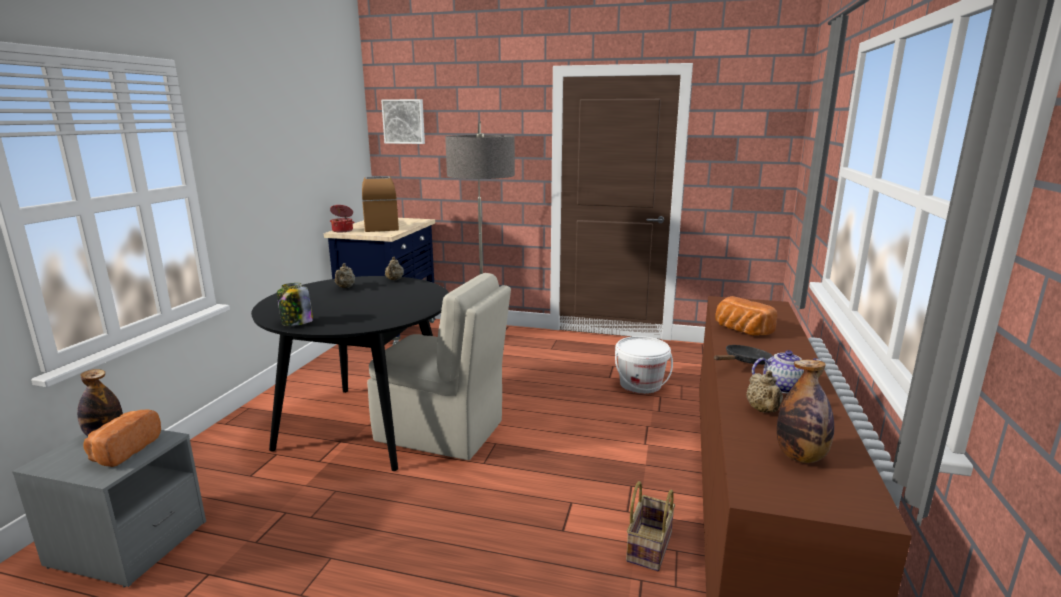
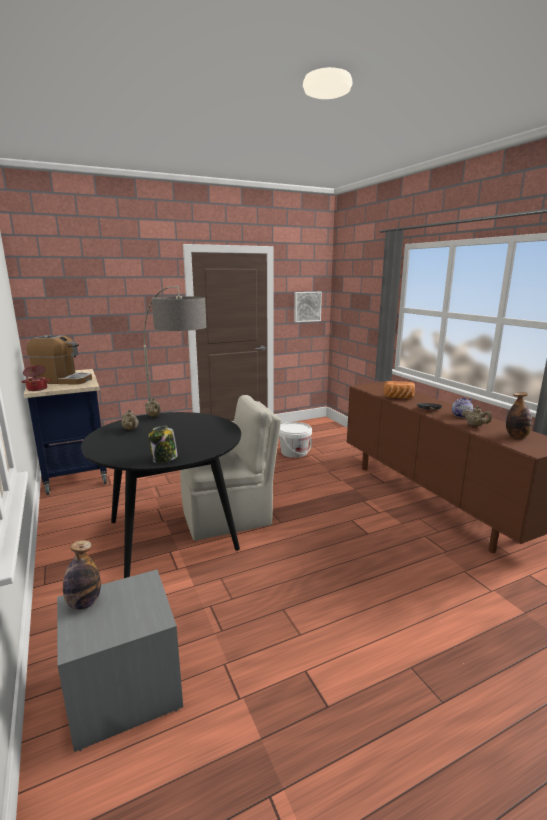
camera: 40 degrees left, 0 degrees up
bread [83,409,161,467] -> none
coffee machine [362,176,399,232] -> coffee machine turned 150 degrees clockwise [27,335,92,385]
picture [381,99,425,144] -> picture moved to [294,292,322,322]
basket [626,481,675,571] -> none

